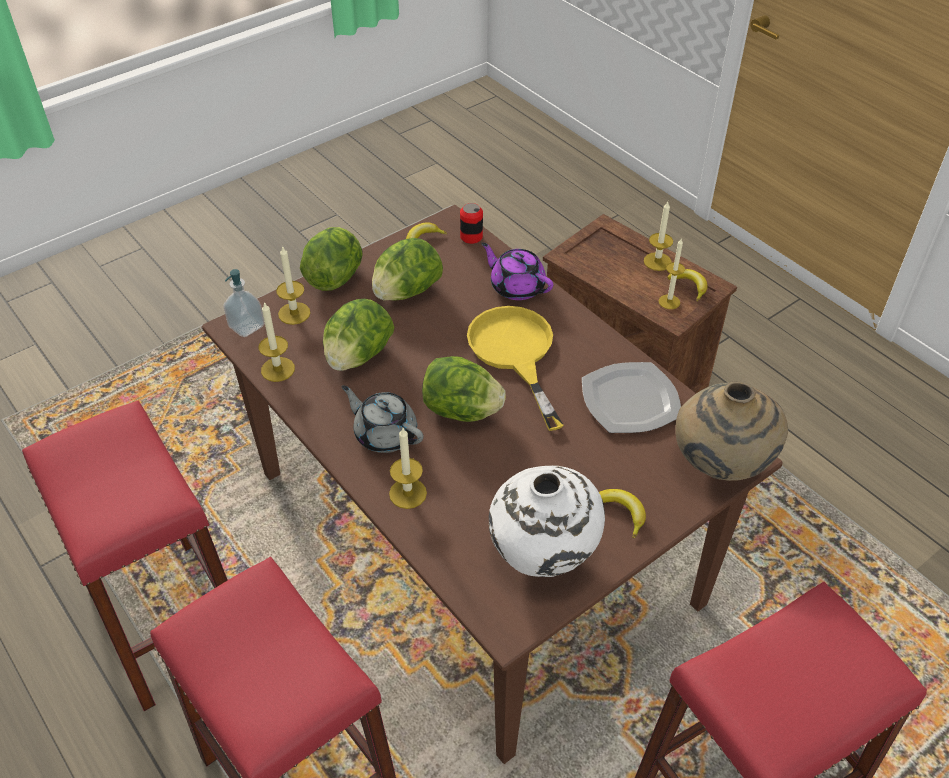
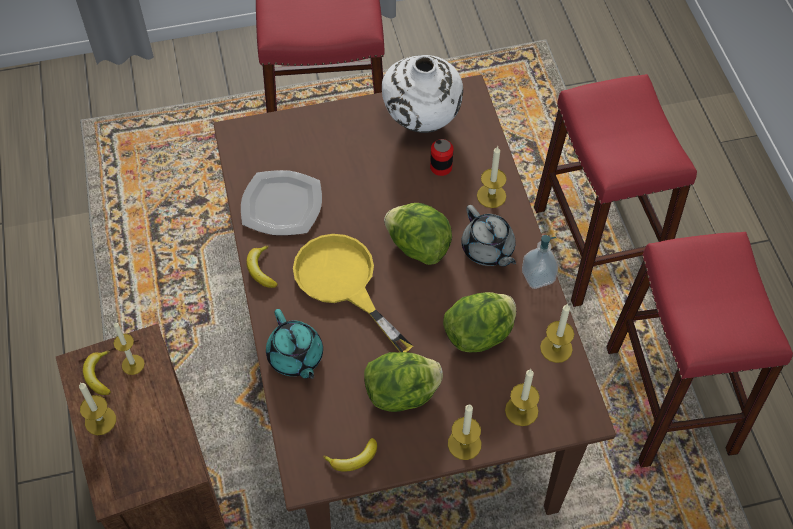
camera: 155 degrees left, 10 degrees up
soap dispenser [223,269,265,337] -> soap dispenser moved to [522,235,558,289]
lettuce [300,227,363,291] -> candle [448,404,481,460]
can [460,203,483,244] -> can moved to [430,139,453,176]
yellow frying pan [467,306,564,431] -> yellow frying pan turned 135 degrees clockwise [293,234,413,352]
purple teapot [481,242,553,300] -> turquoise teapot [266,309,323,379]
banana [599,489,646,539] -> banana moved to [246,245,278,288]
beige vase [675,381,788,481] -> none

